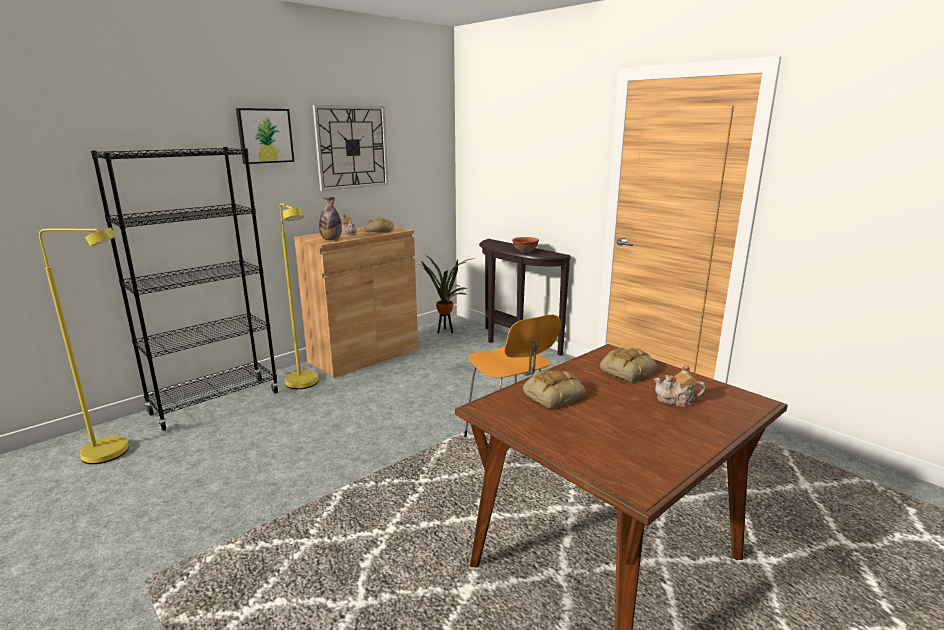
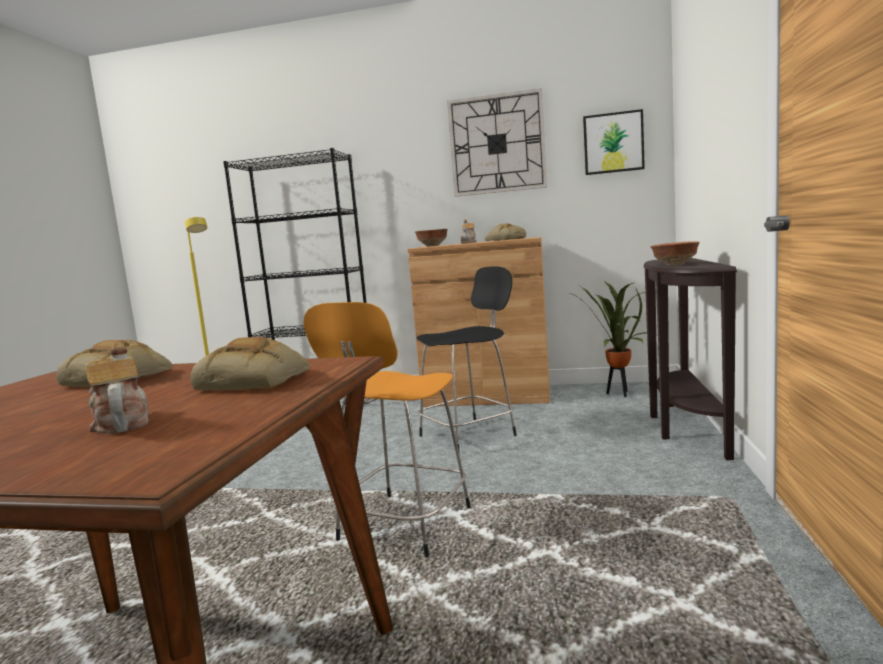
camera: 55 degrees right, 10 degrees down
picture [236,108,294,164] -> picture moved to [583,109,645,175]
yellow floor lamp [280,203,319,389] -> none
bottle [319,197,342,240] -> bowl [415,229,448,247]
none -> black stool [417,267,517,454]

